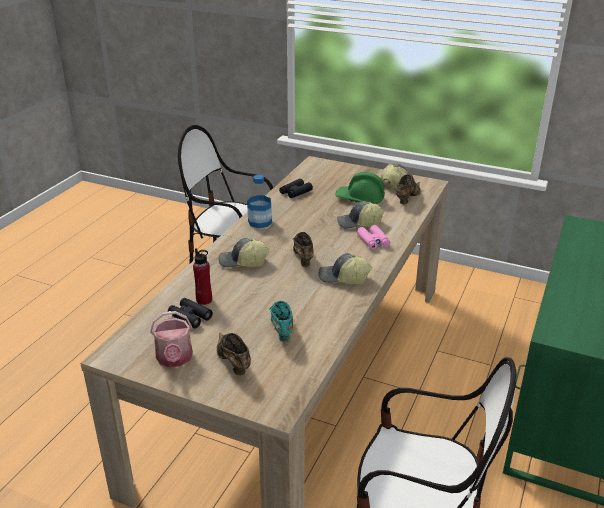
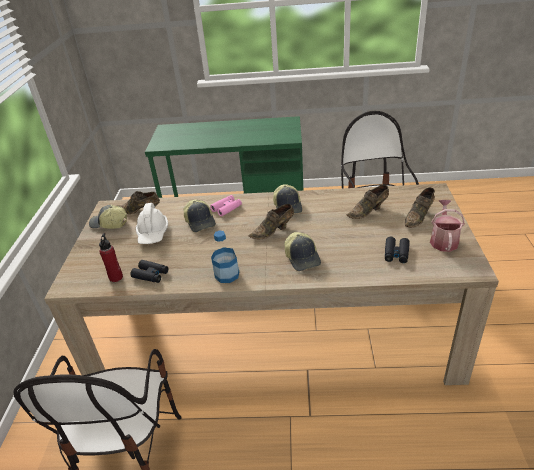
camera: 110 degrees left, 5 degrees up
watering can [150,311,193,368] -> watering can turned 45 degrees counterclockwise [430,200,465,252]
red bottle [193,248,212,305] -> red bottle moved to [99,233,123,282]
turquoise shoe [269,300,293,341] -> brown shoe [347,185,389,219]
green hard hat [336,172,385,204] -> white hard hat [136,203,168,244]

